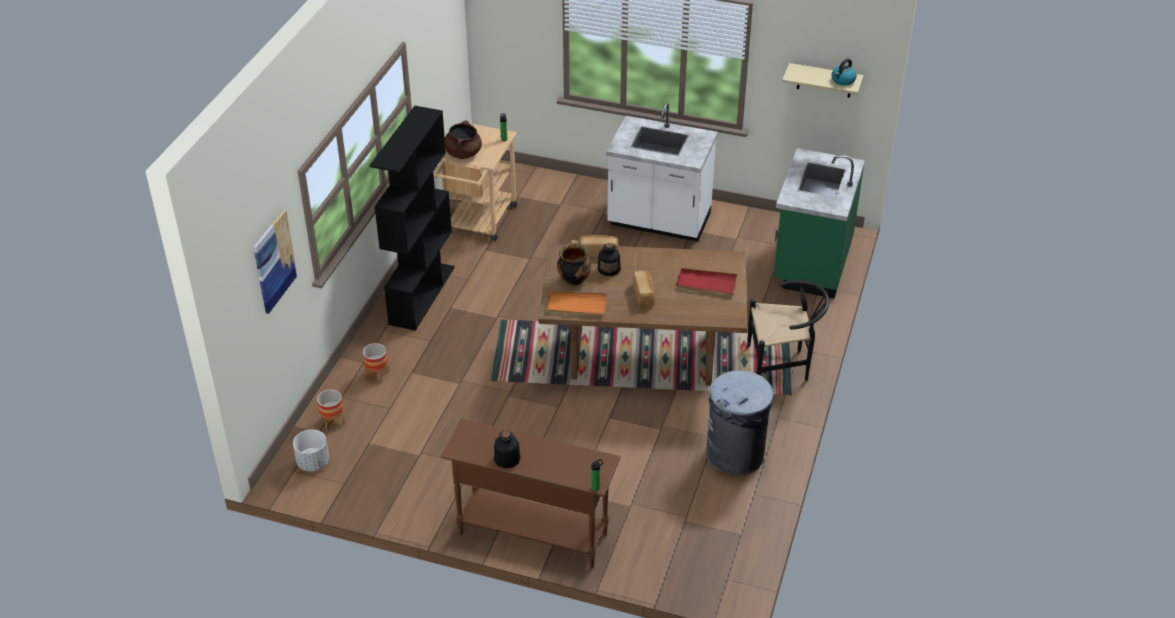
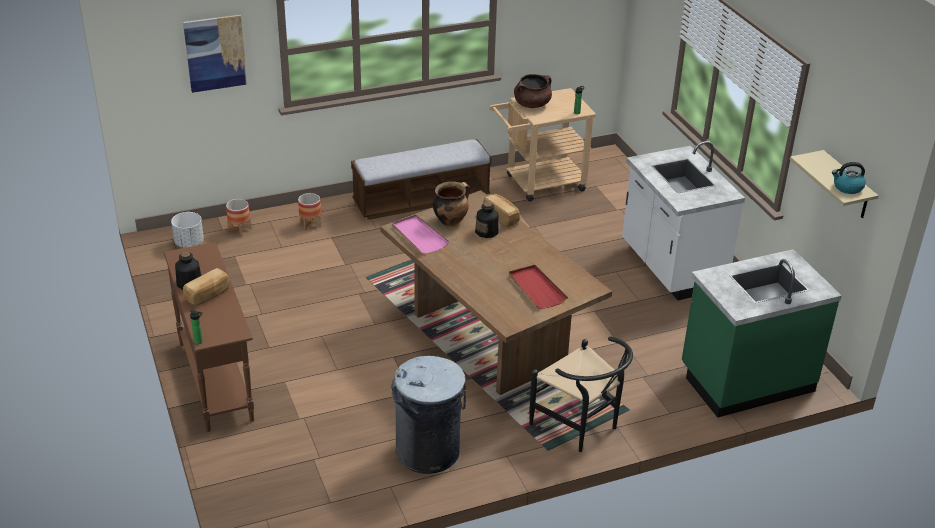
camera: 50 degrees right, 5 degrees down
black bookcase [370,106,455,331] -> bench [351,139,492,220]
orange tray [546,292,607,315] -> pink tray [392,215,450,254]
bread [633,271,655,307] -> bread moved to [183,268,230,306]

